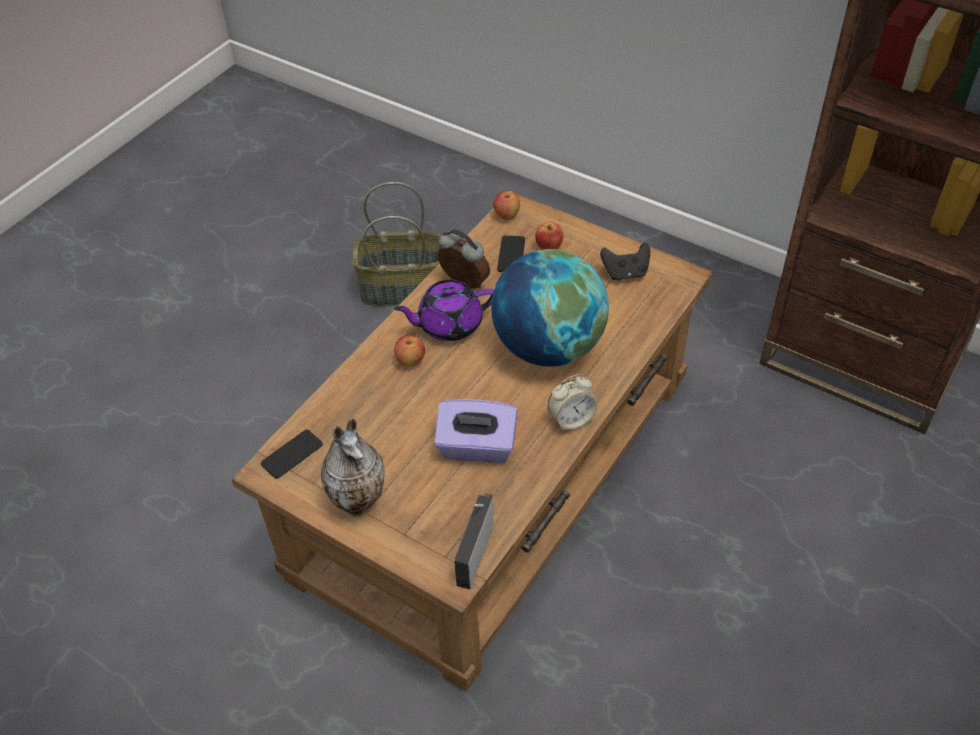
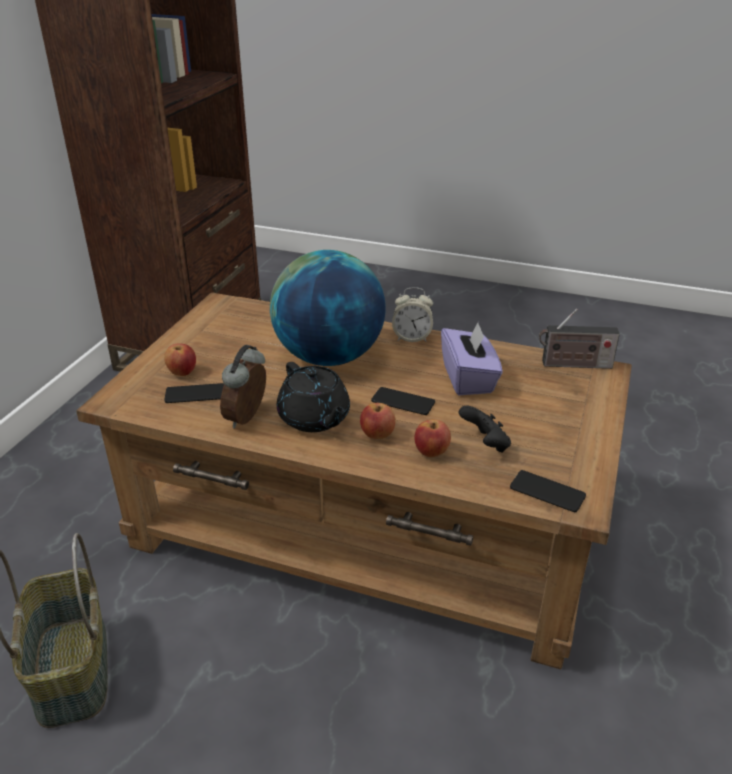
camera: 105 degrees left, 15 degrees down
vase [321,419,385,517] -> none
purple teapot [394,280,494,341] -> black teapot [277,362,350,432]
apple [493,191,520,220] -> apple moved to [414,419,451,458]
alarm clock [548,374,598,432] -> alarm clock turned 135 degrees clockwise [392,287,433,342]
black game controller [600,242,650,280] -> black game controller moved to [459,405,511,453]
none -> phone [371,387,435,415]

